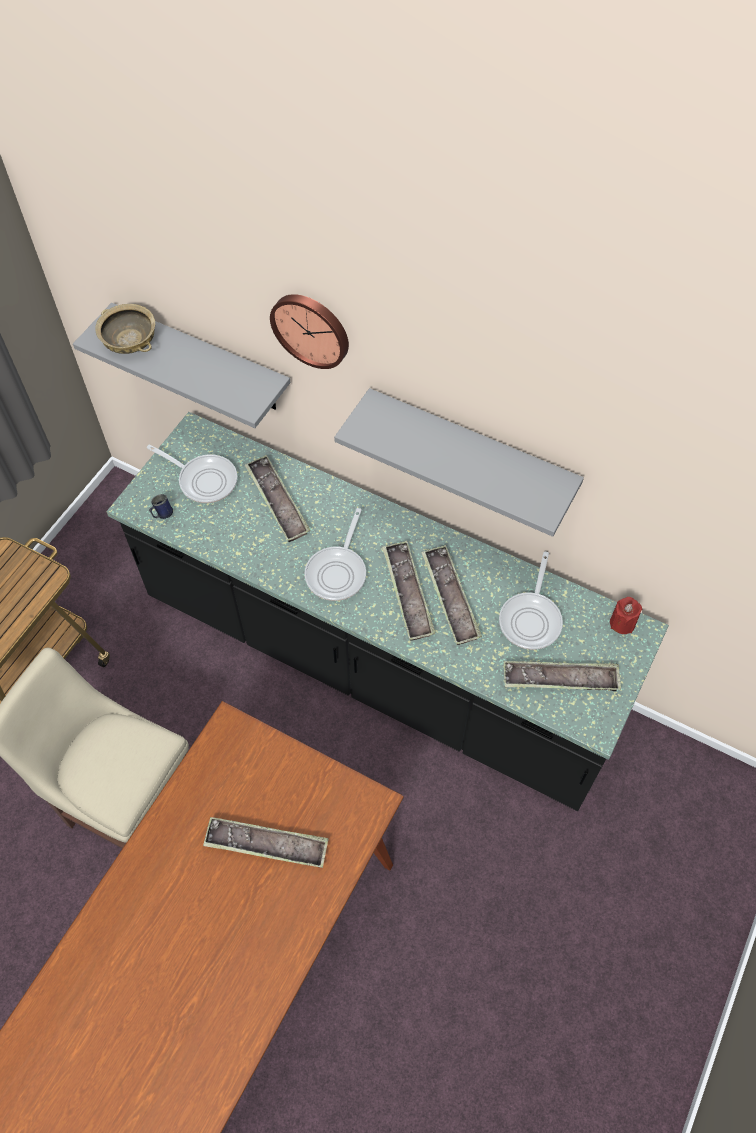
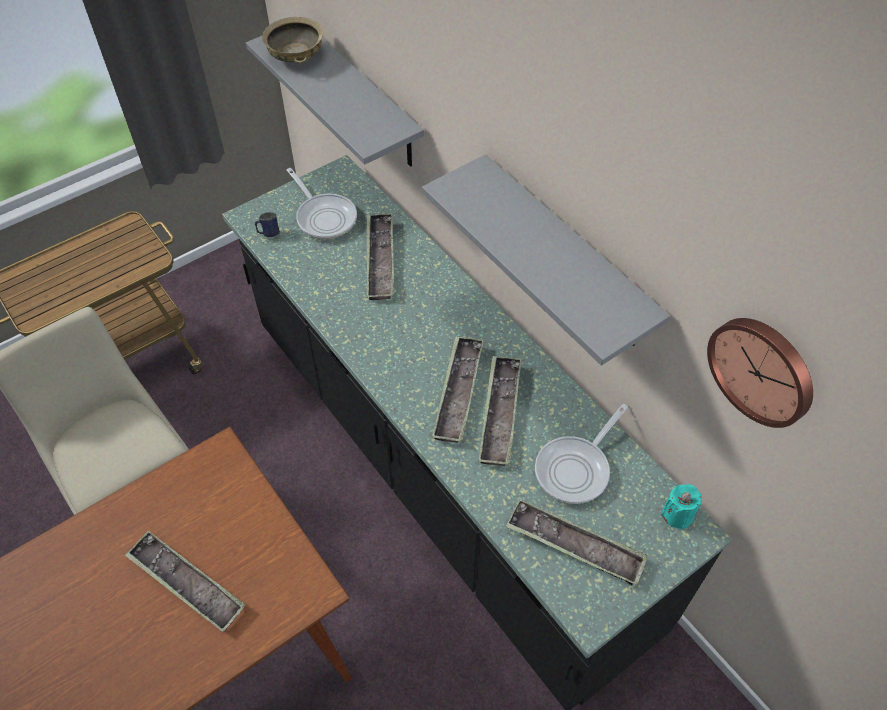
camera: 25 degrees right, 5 degrees down
wall clock [270,294,349,369] -> wall clock moved to [707,318,813,428]
frying pan [305,508,366,601] -> none
red candle [610,597,642,634] -> turquoise candle [661,484,702,530]

